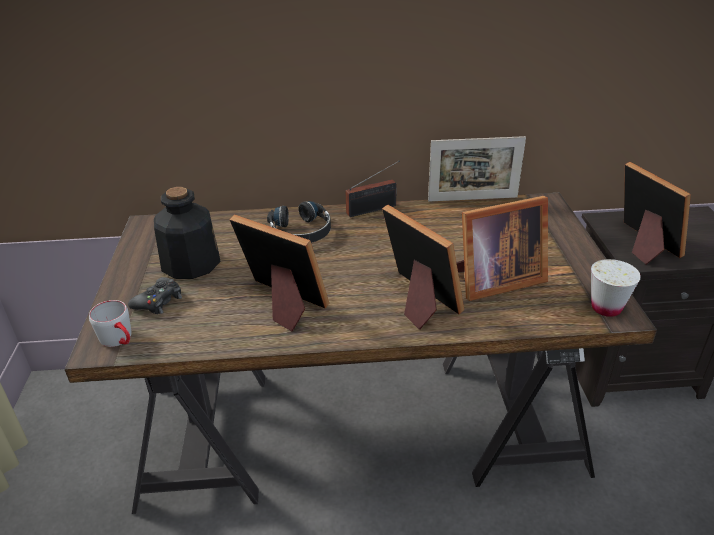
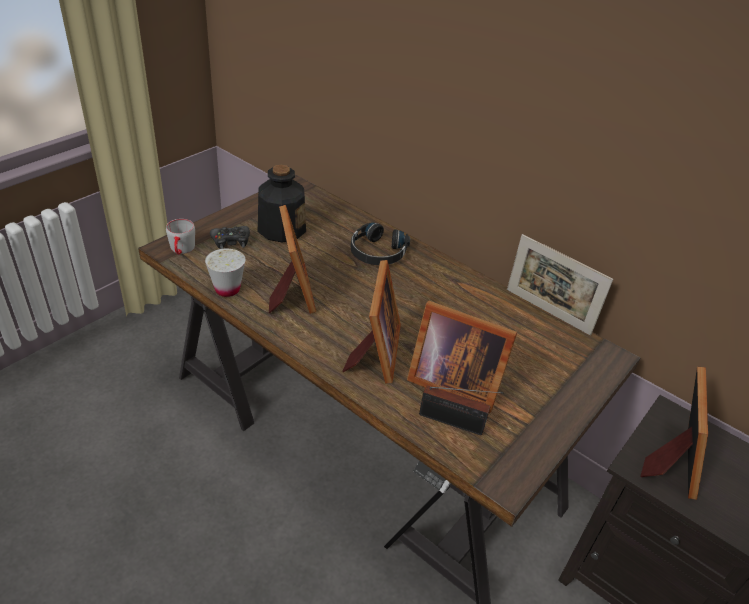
camera: 40 degrees right, 5 degrees up
radio [346,160,400,217] -> radio moved to [419,386,504,435]
white cup [591,259,641,317] -> white cup moved to [205,249,245,297]

